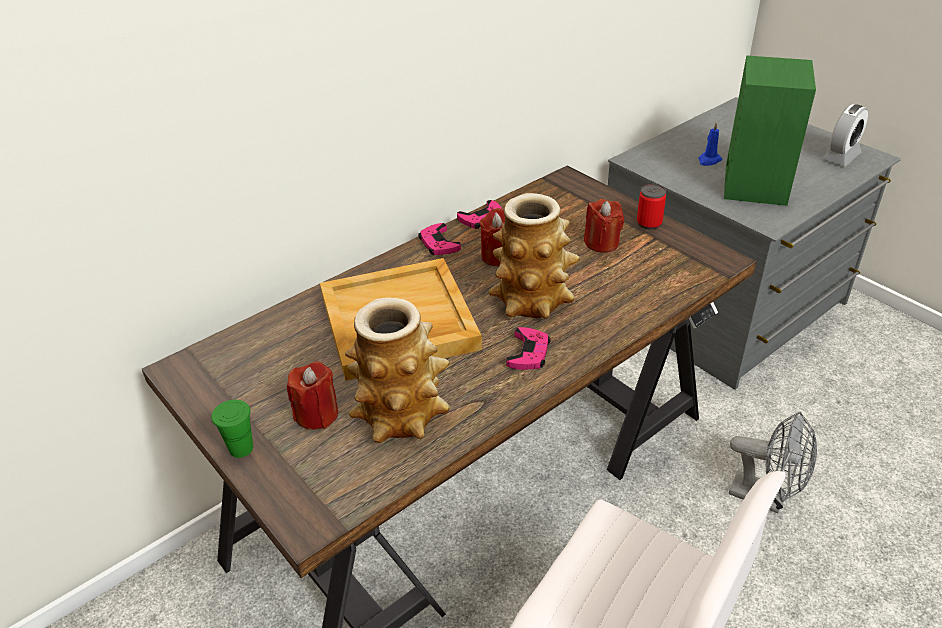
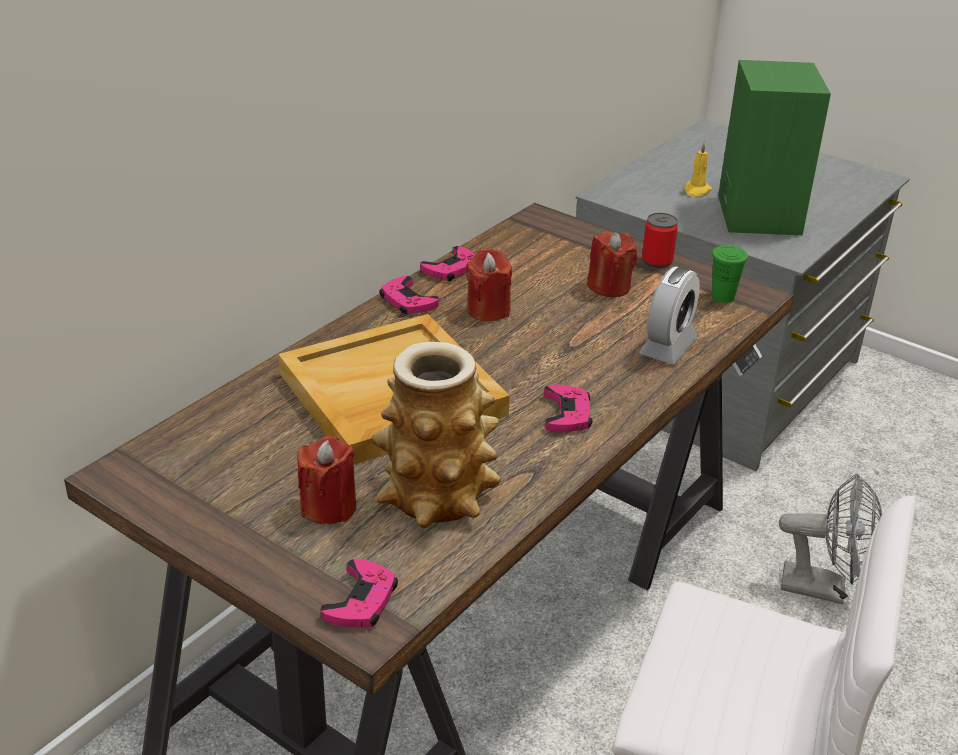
camera: 15 degrees left, 5 degrees down
green cup [211,400,253,458] -> green cup moved to [712,245,748,303]
vase [488,193,580,319] -> none
blue candle [698,122,722,166] -> yellow candle [684,143,712,197]
alarm clock [822,104,868,166] -> alarm clock moved to [639,267,700,364]
none -> pink game controller [320,559,398,627]

